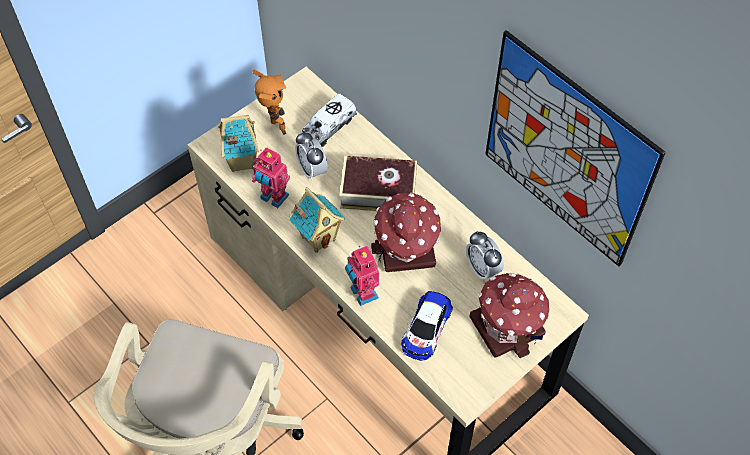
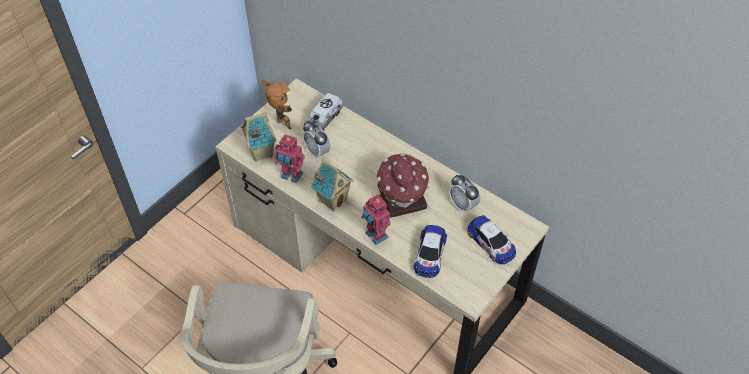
camera: 10 degrees left, 5 degrees down
book [339,156,417,211] -> none
toy house [469,273,550,358] -> toy car [467,215,516,264]
picture [485,30,666,267] -> none

